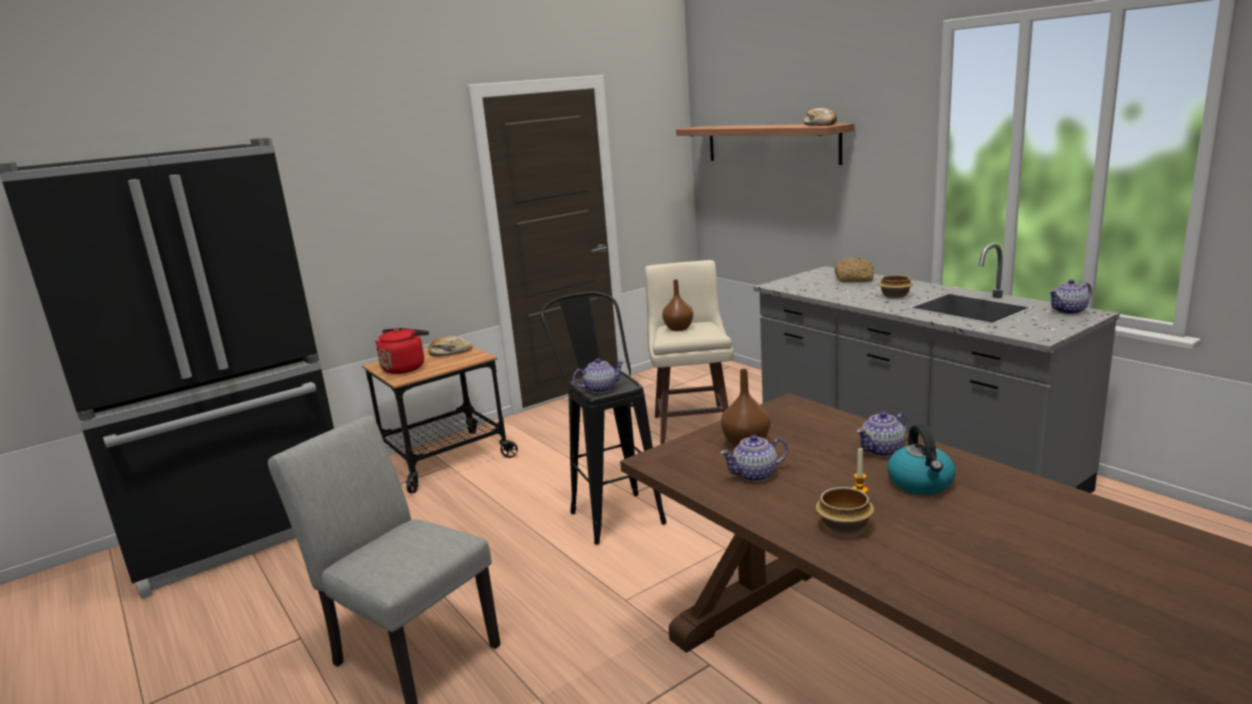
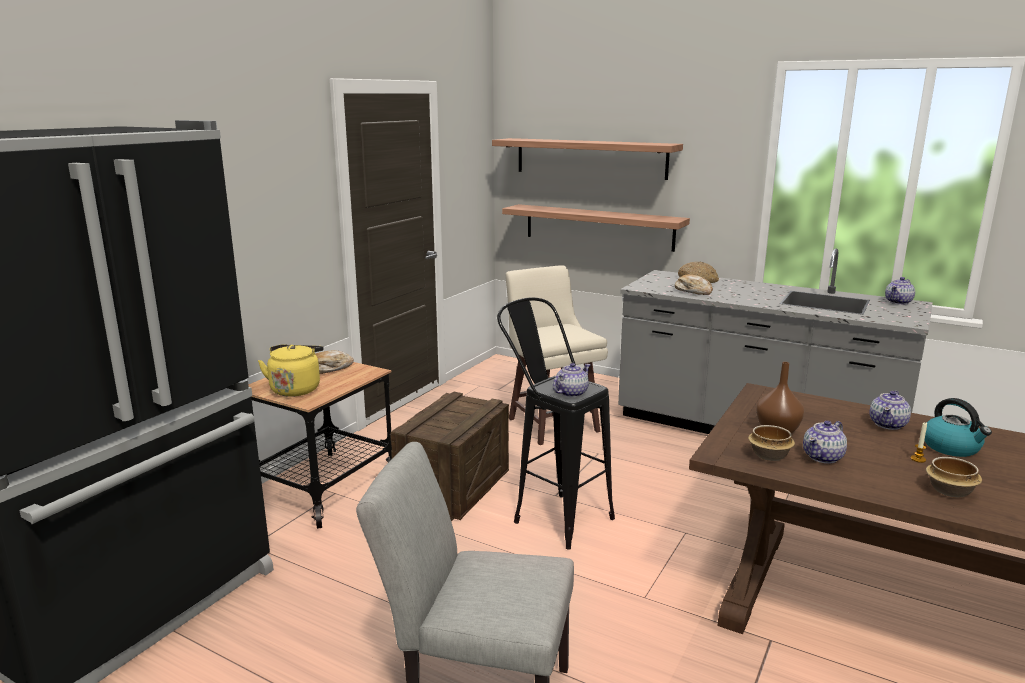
camera: 25 degrees left, 0 degrees up
red kettle [375,328,429,374] -> yellow kettle [258,345,324,397]
brown vase [662,279,693,331] -> none
bread [803,108,837,126] -> bread moved to [675,274,713,295]
bowl [878,275,913,298] -> bowl moved to [748,425,795,461]
none -> crate [390,391,509,521]
none -> shelf [502,204,690,252]

